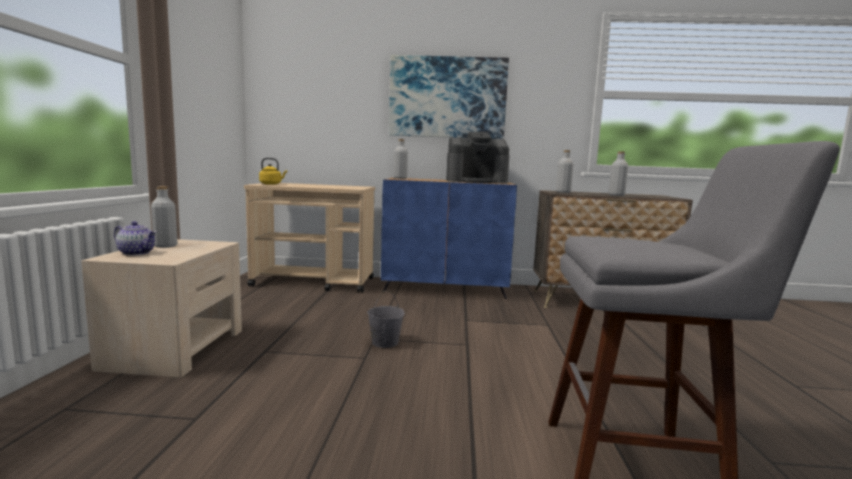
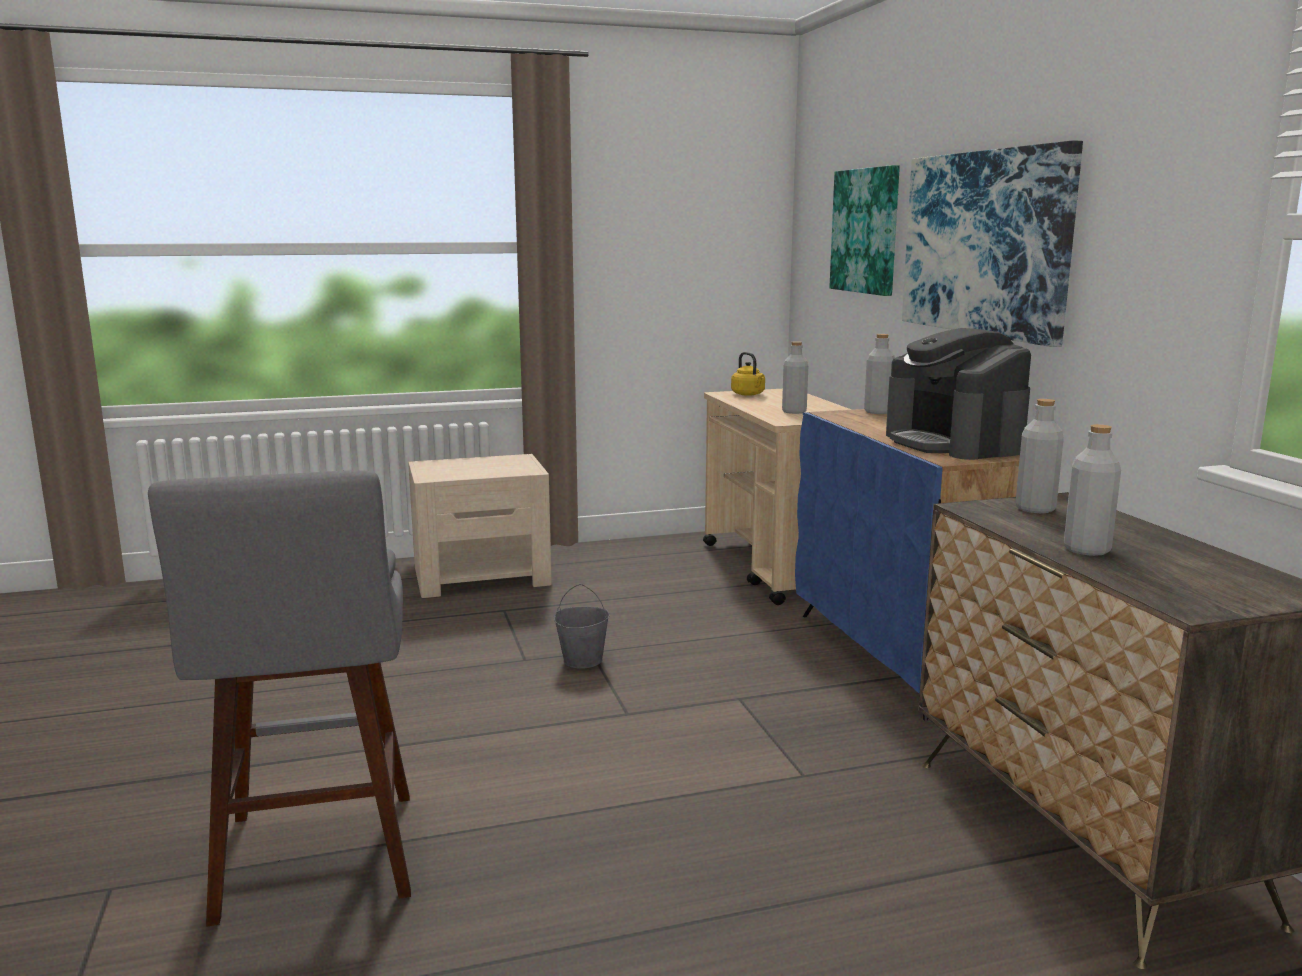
camera: 70 degrees right, 5 degrees up
teapot [114,221,157,255] -> none
grey bottle [151,186,177,248] -> grey bottle moved to [782,341,808,414]
none -> picture [829,165,900,296]

